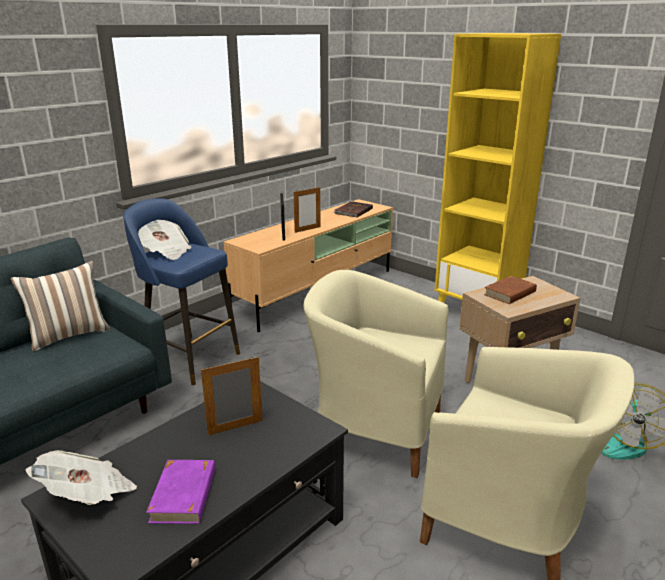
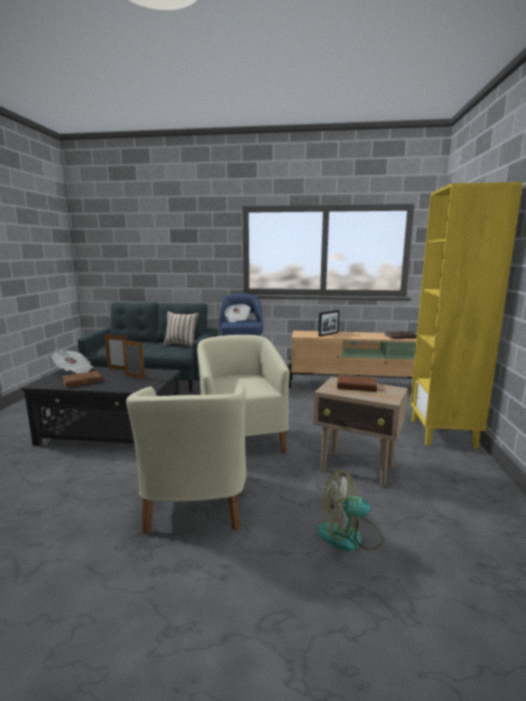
camera: 55 degrees right, 10 degrees down
purple book [146,460,216,524] -> brown book [62,371,106,388]
picture frame [294,187,321,233] -> picture frame moved to [104,334,127,370]

